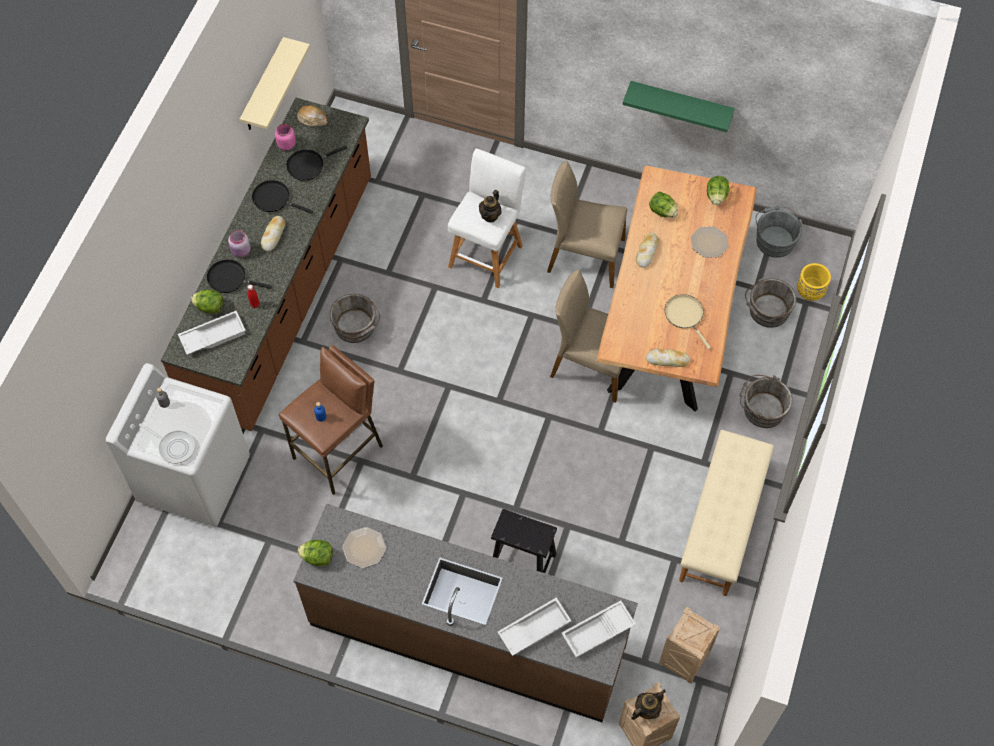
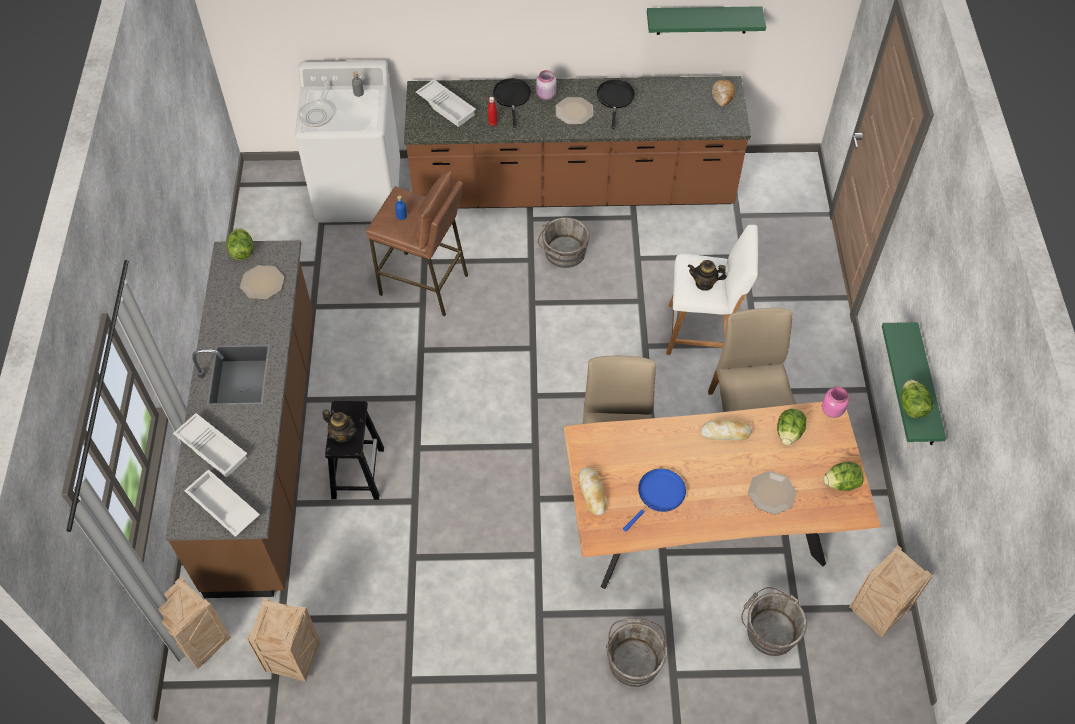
camera: 70 degrees right, 5 degrees down
lettuce [191,290,223,313] -> lettuce moved to [901,380,933,418]
beige shelf [240,37,310,130] -> green shelf [647,6,766,35]
bread [261,216,286,252] -> plate [556,97,593,124]
pink jar [275,124,296,150] -> pink jar moved to [822,387,849,418]
black frying pan [286,146,347,181] -> none
teapot [631,690,666,720] -> teapot moved to [322,409,357,442]
beige frying pan [665,294,711,350] -> blue frying pan [623,469,686,532]
beige bench [679,430,774,596] -> none
grey bucket [755,206,802,258] -> crate [849,545,933,637]
yellow planter [797,263,831,301] -> none

